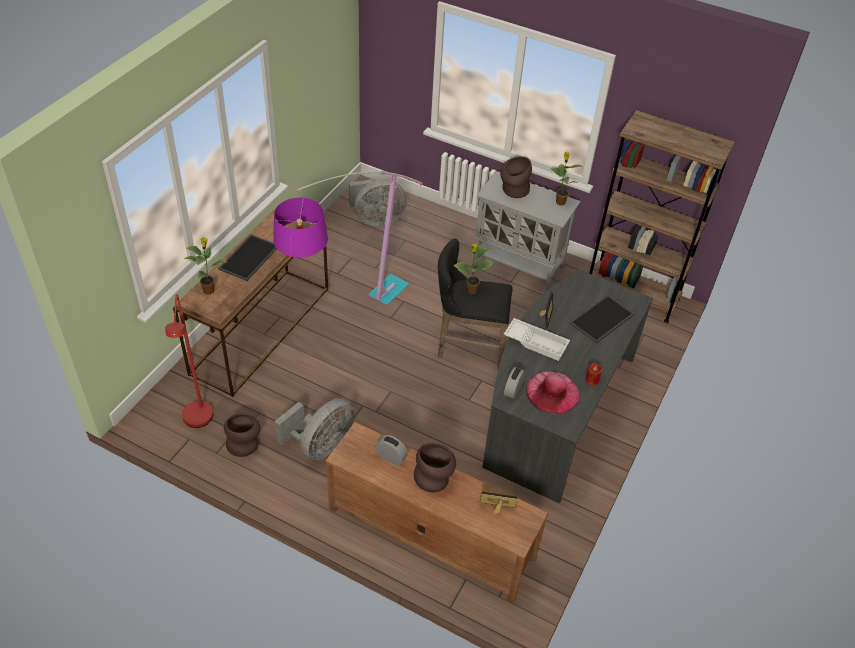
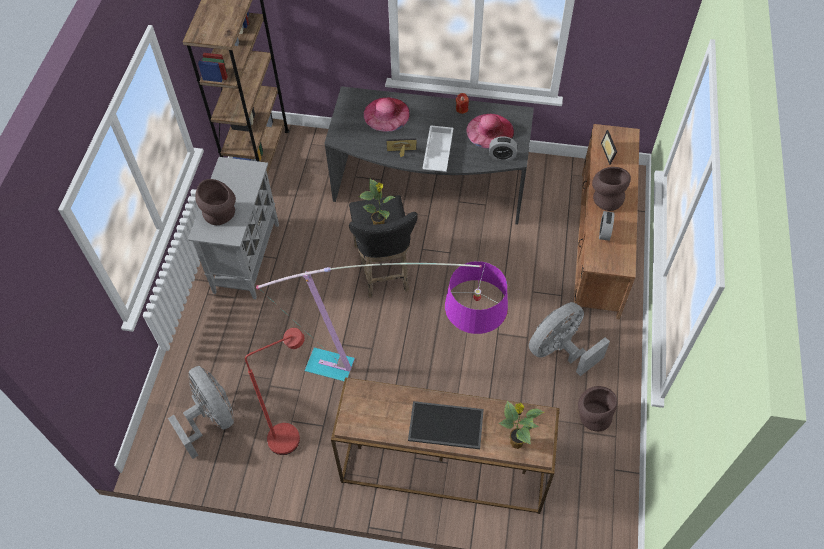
camera: 105 degrees left, 10 degrees up
red floor lamp [165,294,213,428] -> red floor lamp moved to [245,328,305,455]
grey fan [275,399,355,460] -> grey fan turned 60 degrees counterclockwise [529,302,610,376]
potted plant [551,152,582,205] -> none
tray [570,295,635,343] -> pink hat [364,97,410,132]

